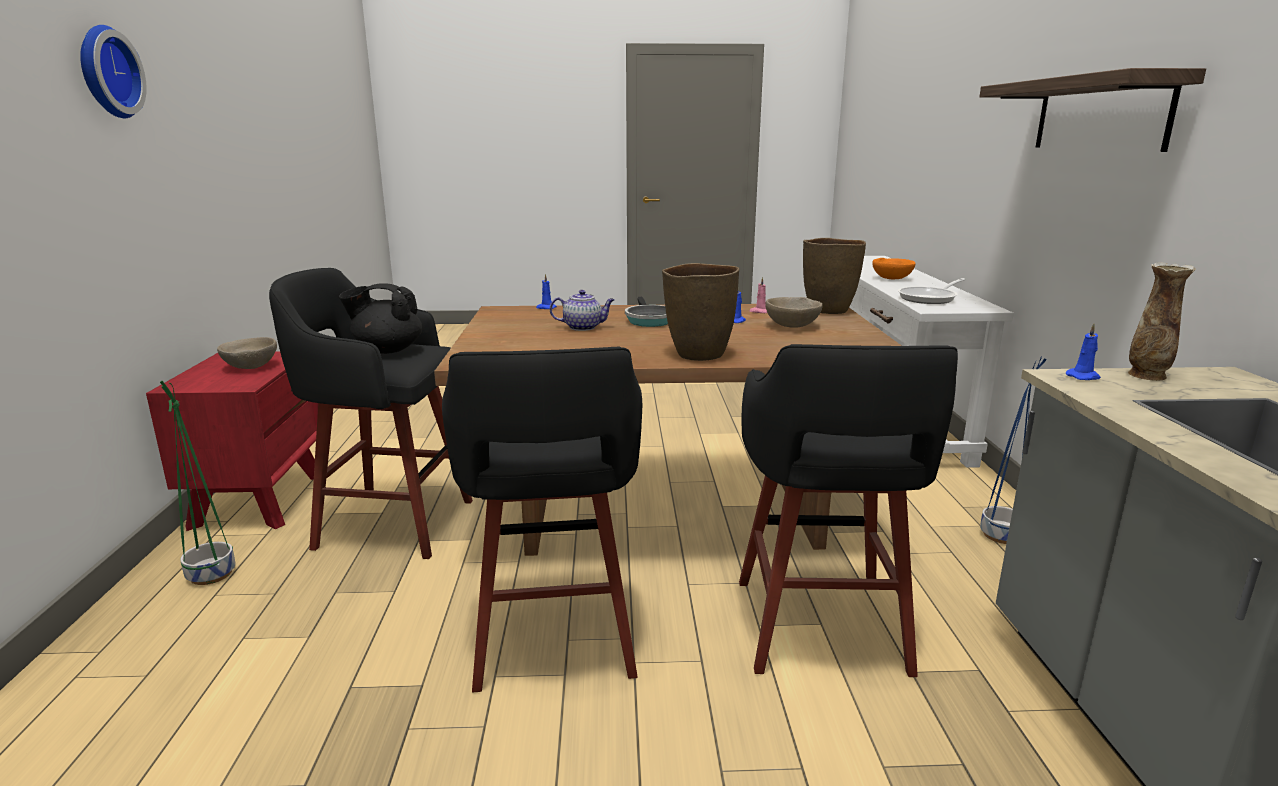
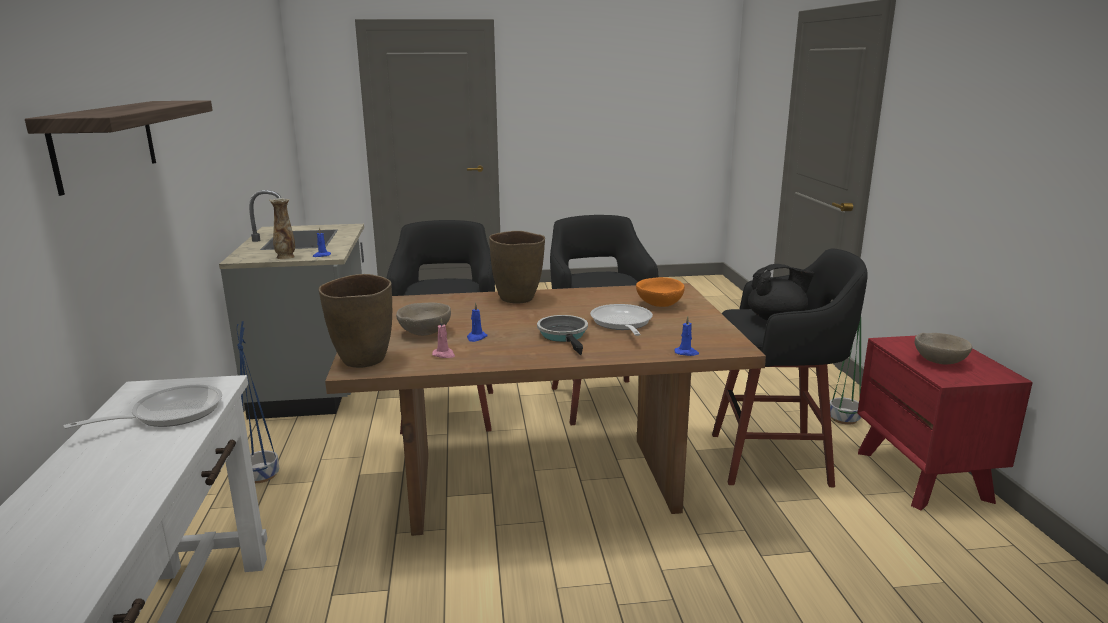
camera: 175 degrees right, 0 degrees up
wall clock [80,25,147,118] -> none
teapot [550,290,615,331] -> frying pan [590,304,653,336]
orange bowl [872,258,916,279] -> orange bowl moved to [636,277,685,307]

